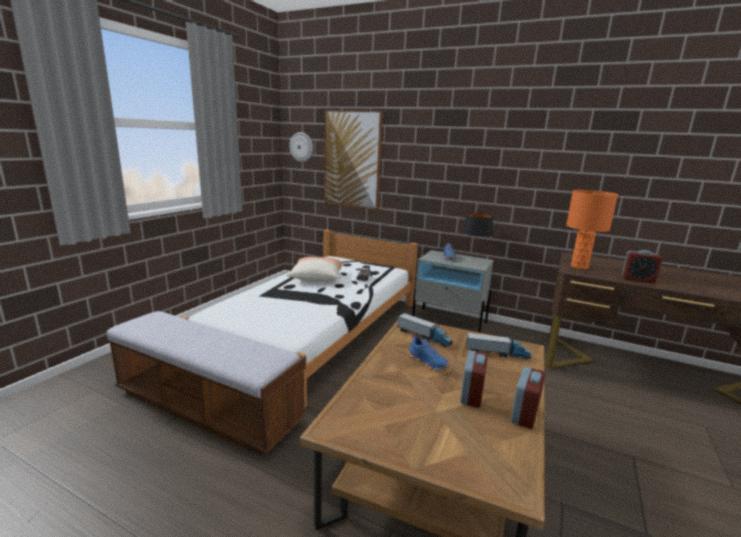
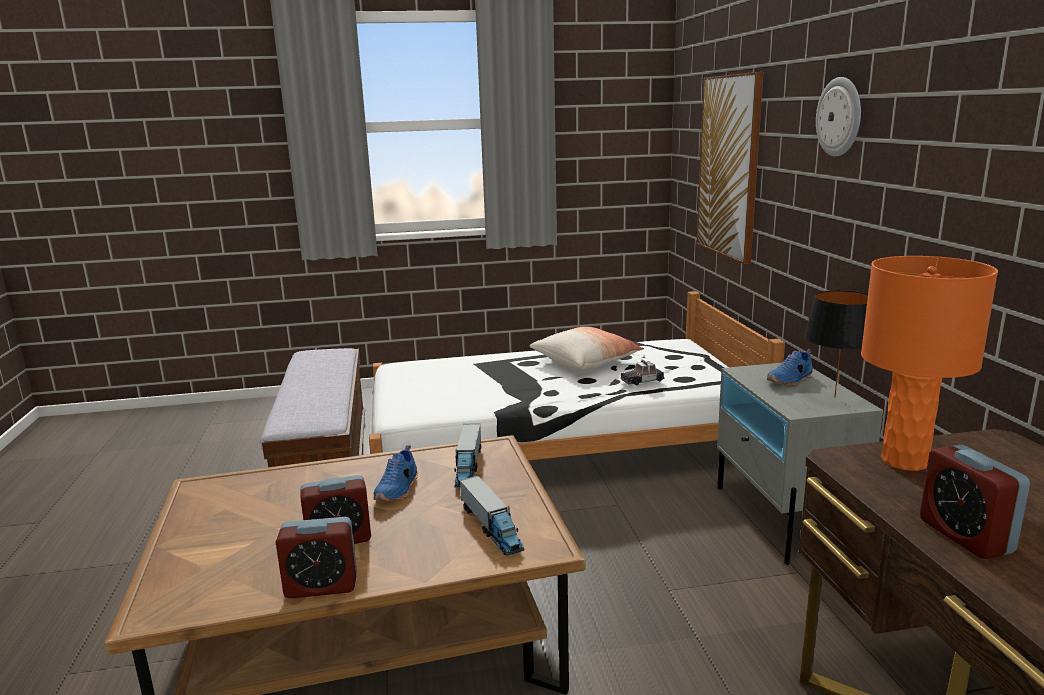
camera: 55 degrees right, 0 degrees up
wall clock [289,132,313,162] -> wall clock moved to [816,77,861,157]

